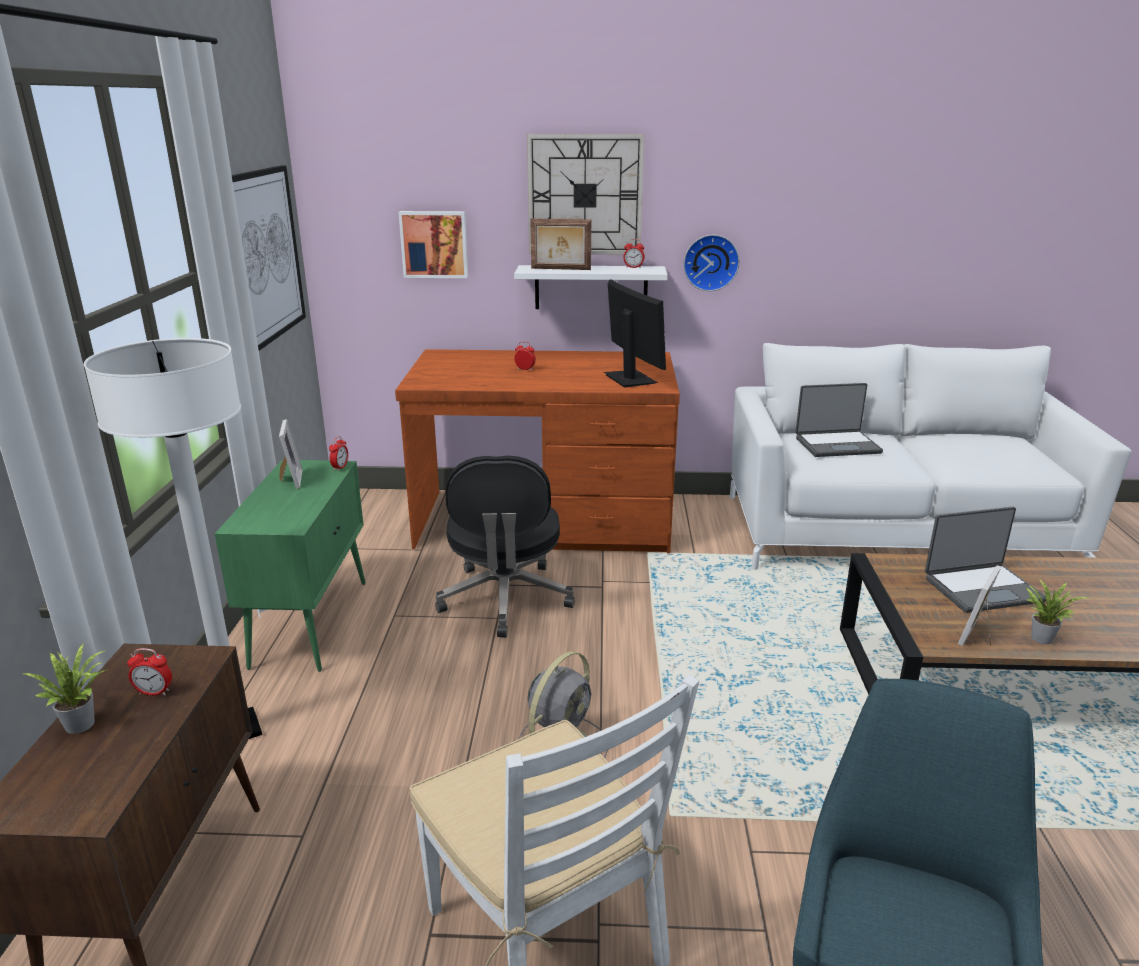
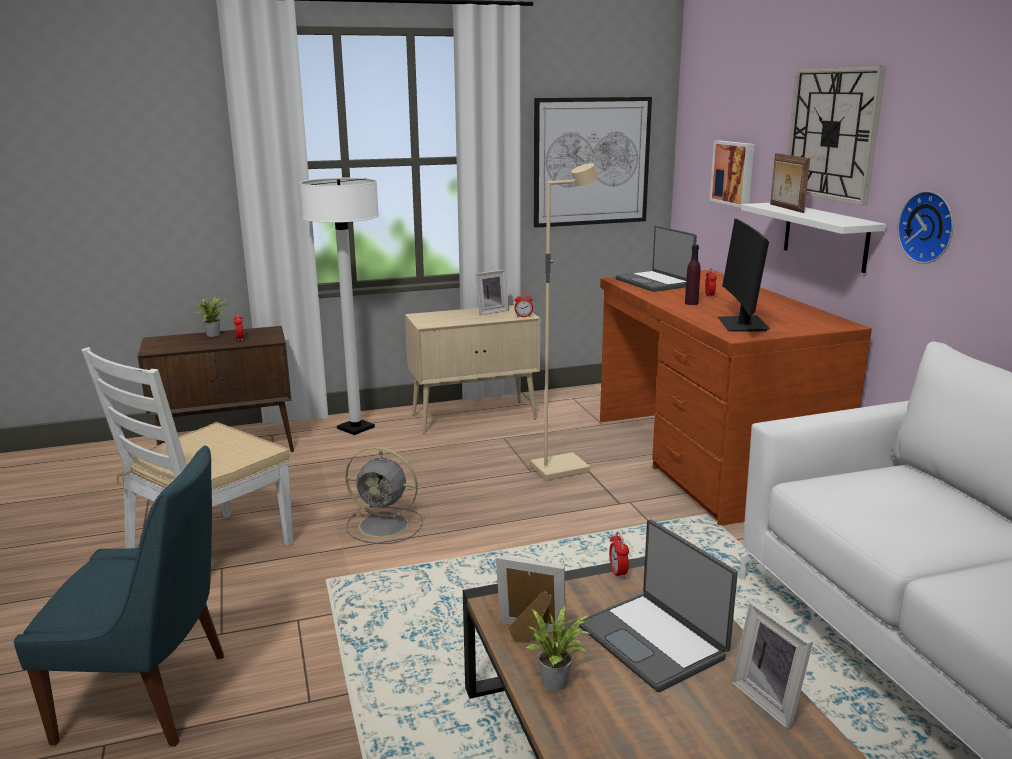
camera: 70 degrees right, 5 degrees down
green cabinet [215,460,366,672] -> beige cabinet [405,305,540,434]
black office chair [435,456,575,638] -> beige floor lamp [530,163,598,481]
monitor [604,279,666,388] -> monitor turned 135 degrees clockwise [718,219,770,332]
alarm clock [624,239,645,268] -> alarm clock moved to [609,532,629,579]
laptop [796,383,883,457] -> laptop moved to [615,226,697,292]
none -> purple bottle [685,244,701,305]
none -> picture frame [731,601,813,729]

